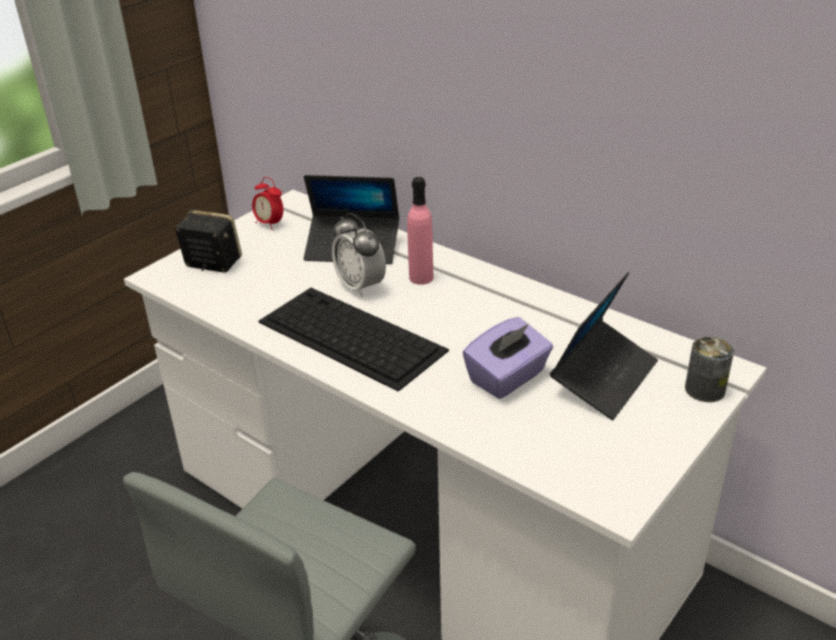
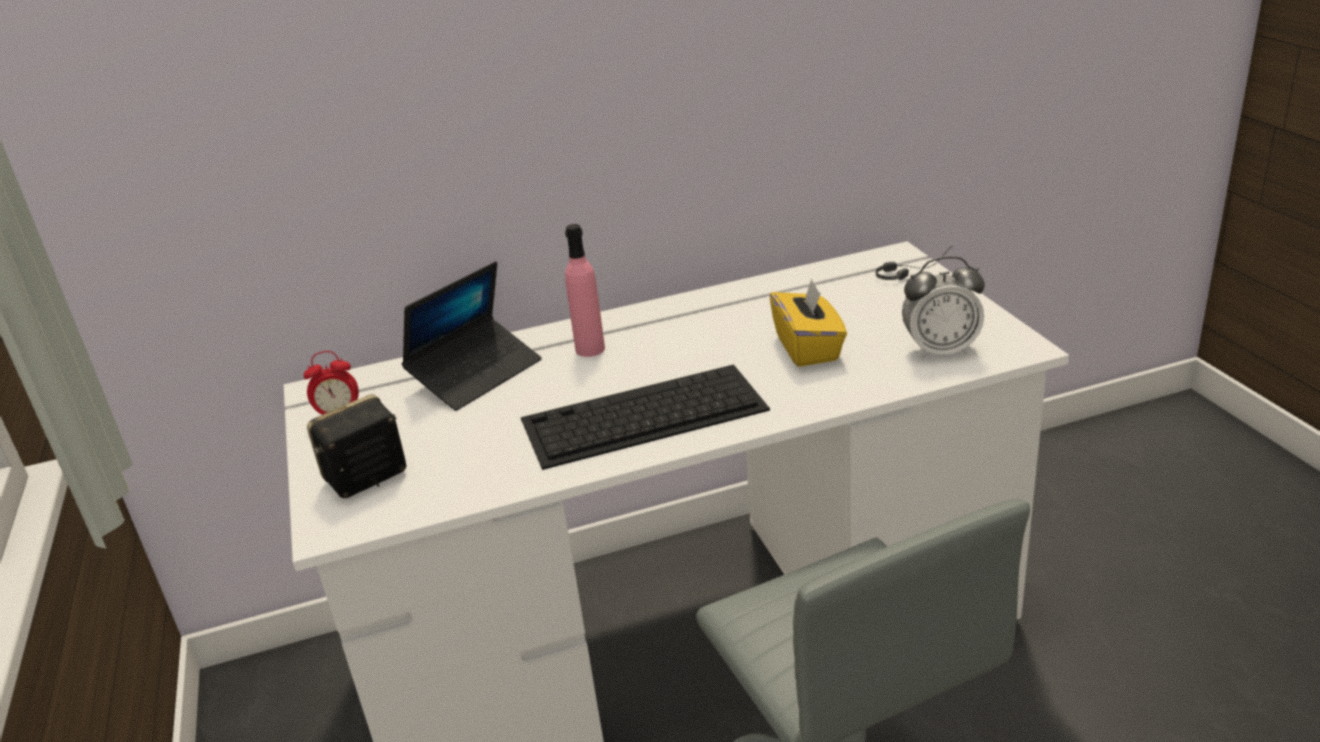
camera: 55 degrees left, 5 degrees down
alarm clock [332,213,386,297] -> alarm clock moved to [902,256,985,359]
purple tissue box [463,317,553,399] -> yellow tissue box [770,279,847,367]
laptop [550,272,658,420] -> none
can [685,336,734,402] -> headphones [876,246,953,280]

